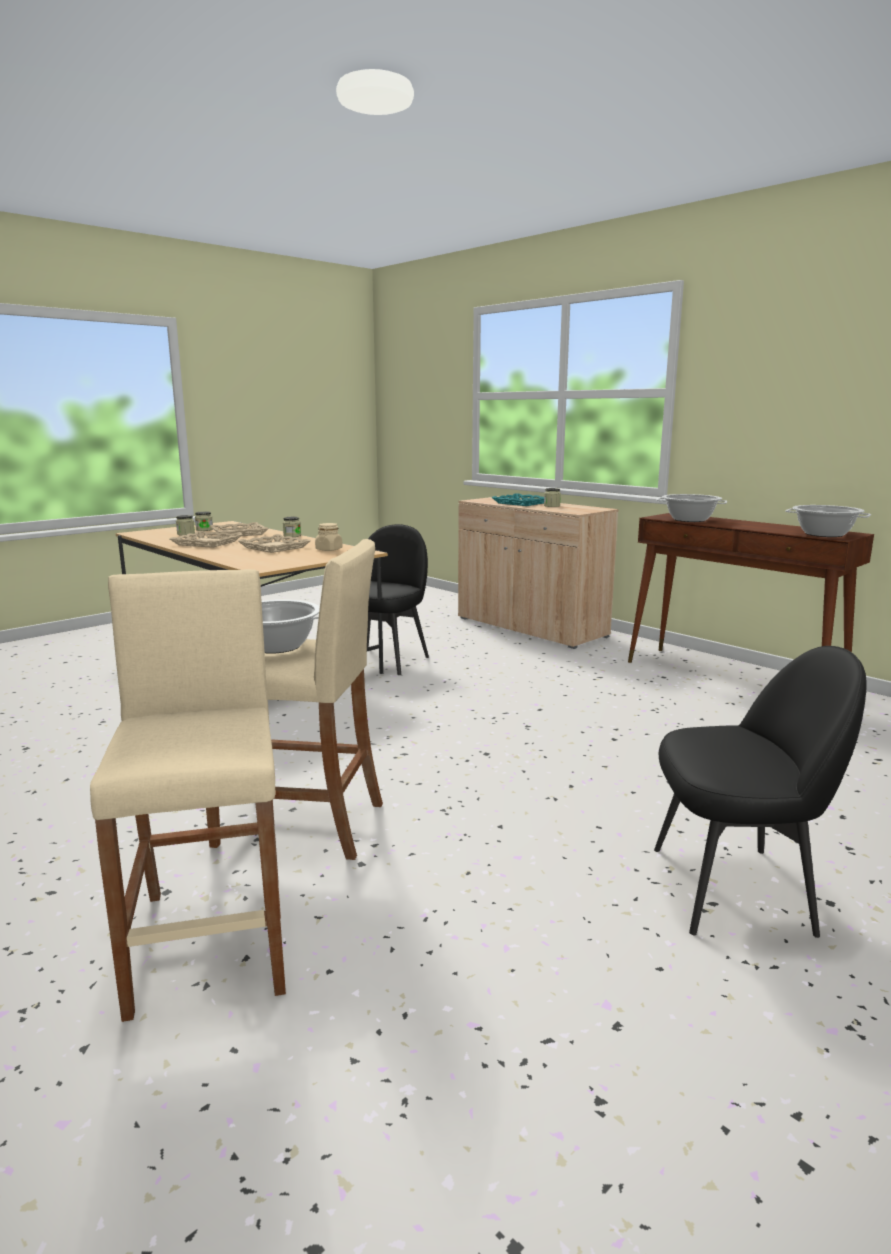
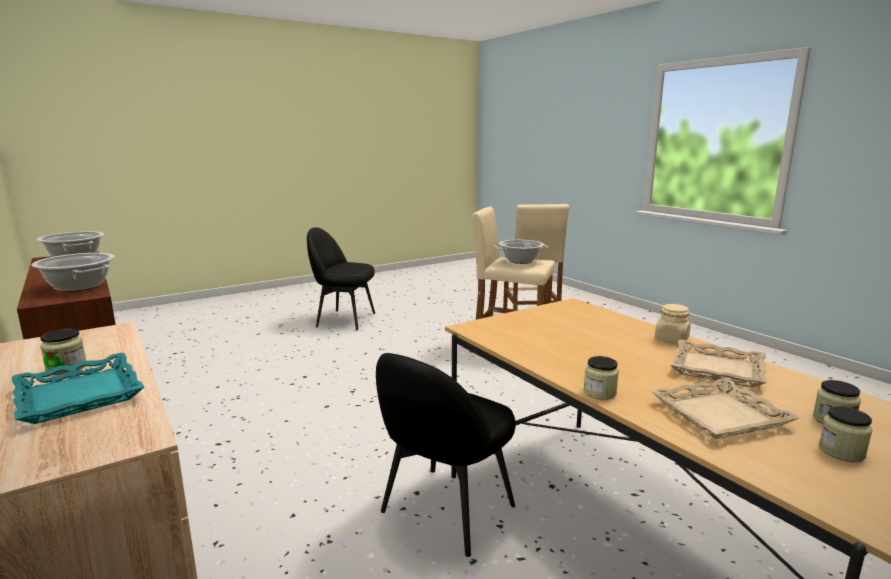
camera: 170 degrees left, 0 degrees up
beige tray [238,534,311,553] -> none
beige jar [315,523,343,551] -> beige jar moved to [655,304,691,343]

